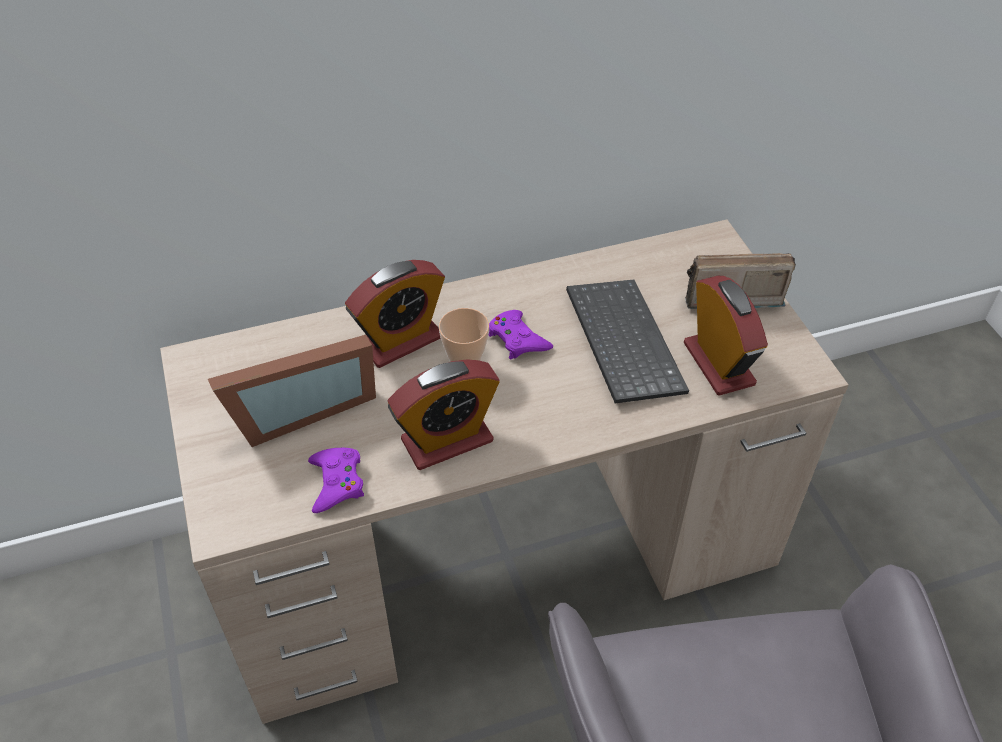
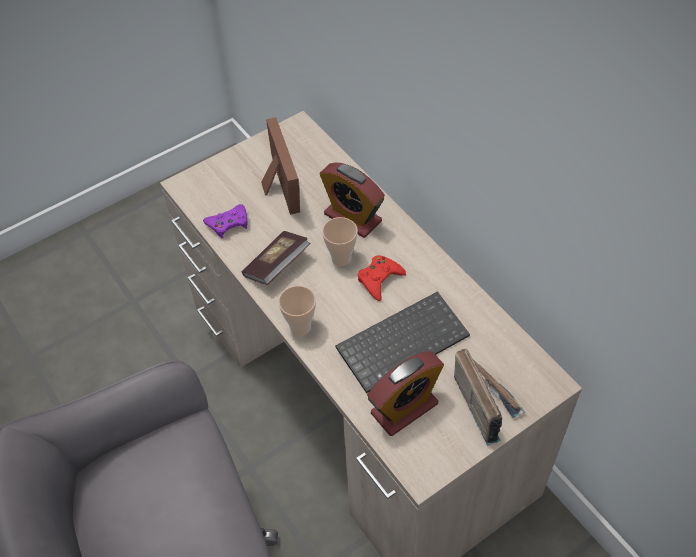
camera: 75 degrees right, 5 degrees up
picture frame [208,335,376,447] -> picture frame turned 150 degrees counterclockwise [261,117,300,215]
alarm clock [388,359,500,470] -> book [242,231,311,285]
purple game controller [489,310,553,359] -> red game controller [358,255,406,301]
none -> cup [278,286,316,336]

